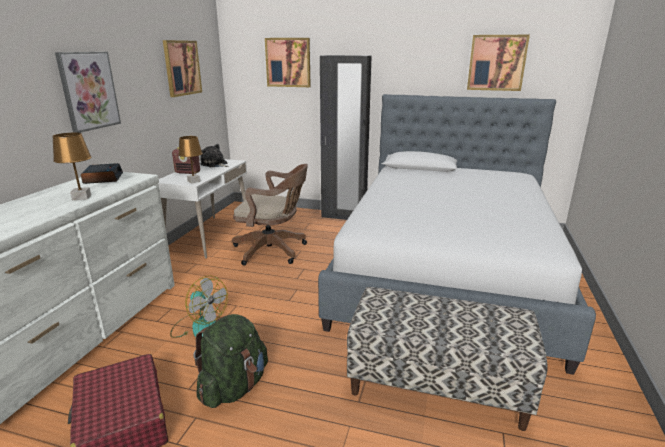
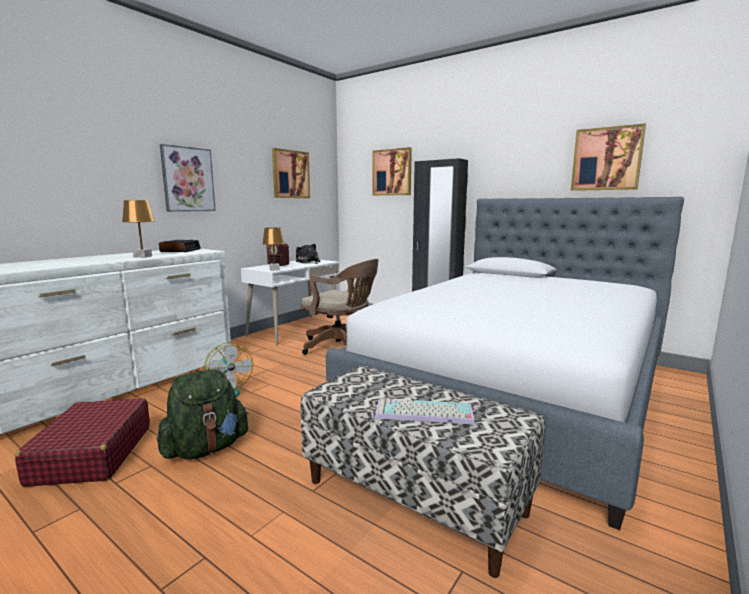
camera: 20 degrees right, 10 degrees down
none -> keyboard [375,398,475,425]

